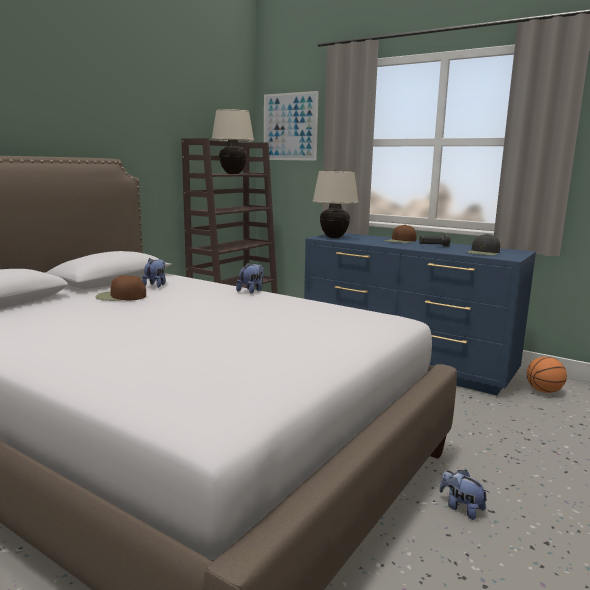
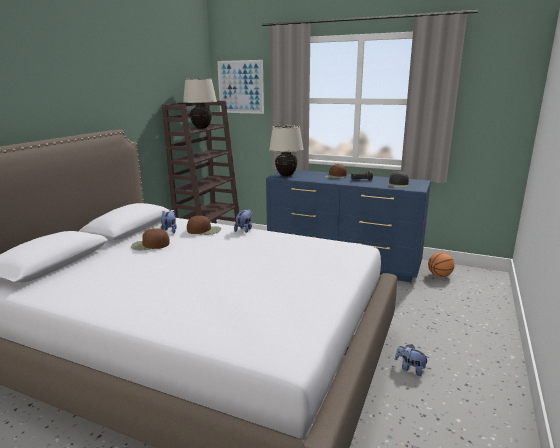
camera: 10 degrees left, 5 degrees up
none -> brown cap [187,216,221,235]

